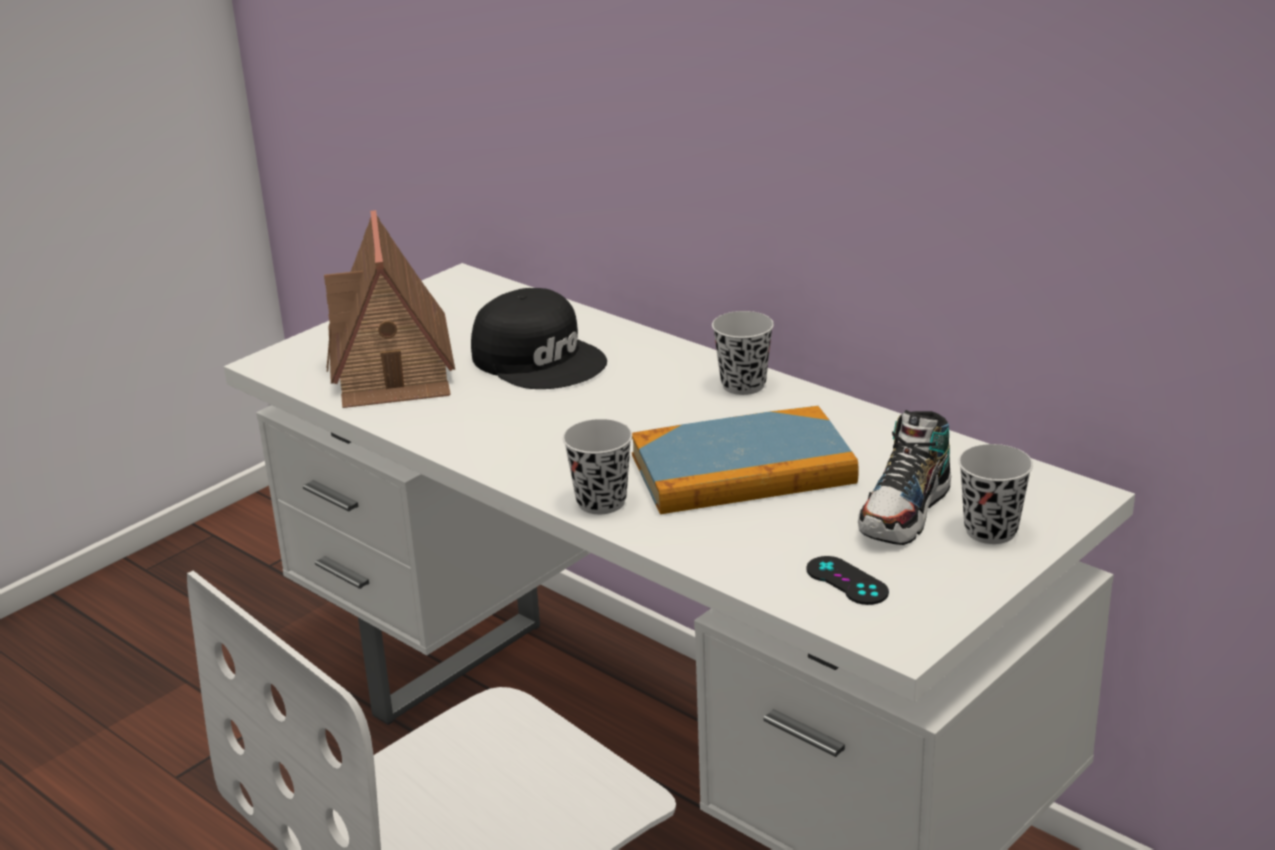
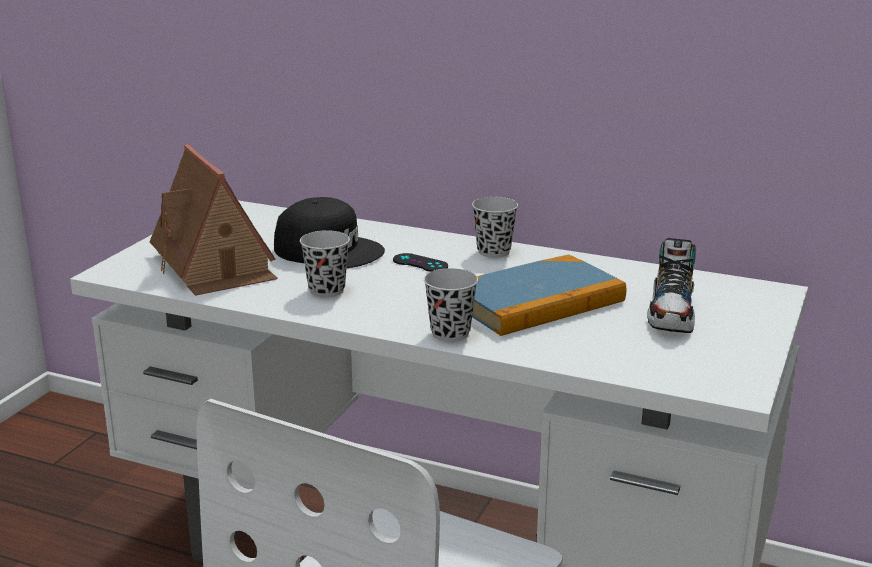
camera: 20 degrees left, 5 degrees down
black game controller [806,556,889,605] -> black game controller moved to [393,253,448,272]
black cup [958,444,1033,544] -> black cup moved to [300,230,350,297]

